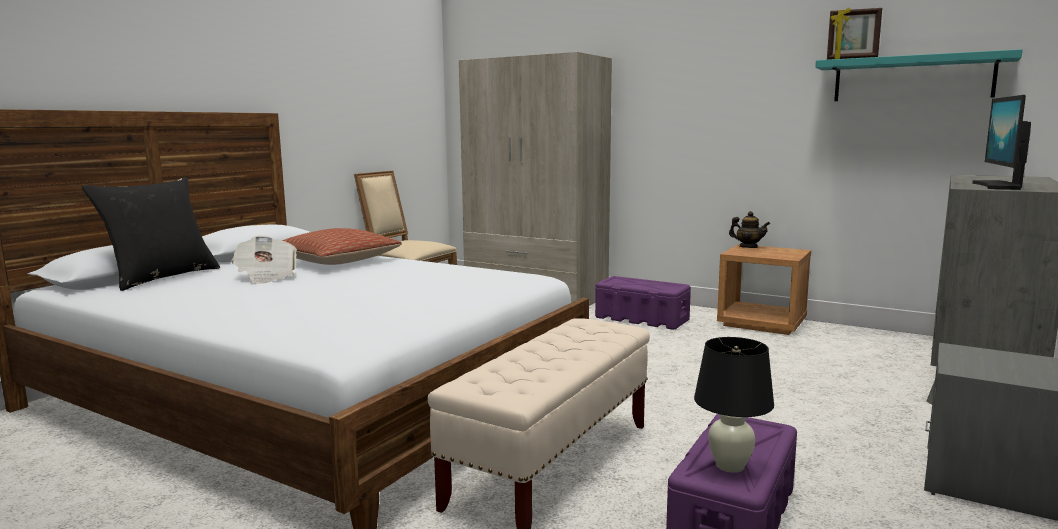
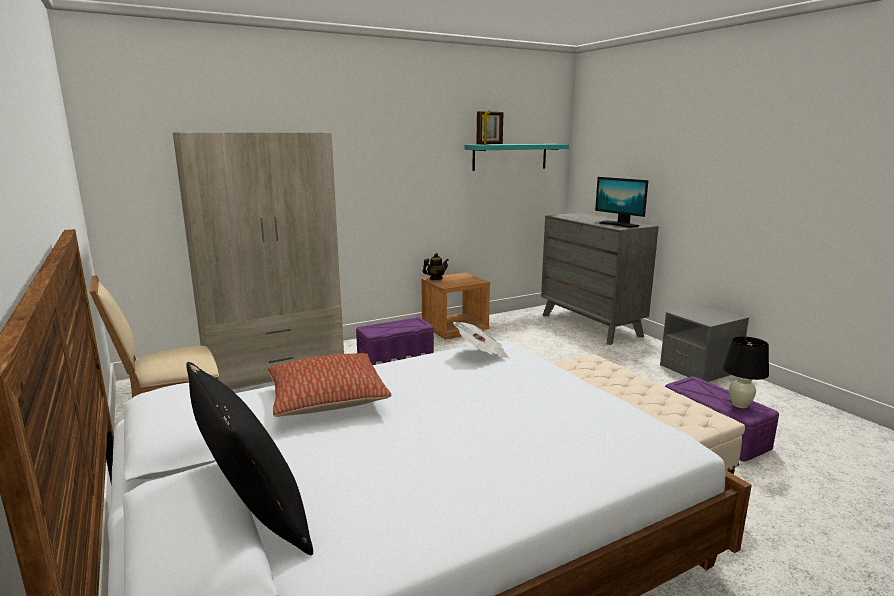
camera: 60 degrees left, 5 degrees up
newspaper [231,236,297,284] -> newspaper moved to [453,322,509,358]

